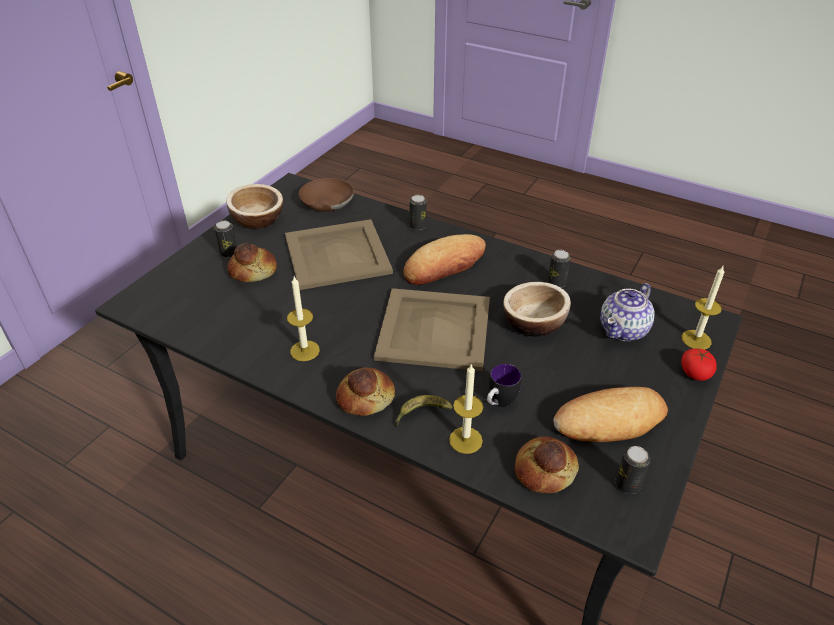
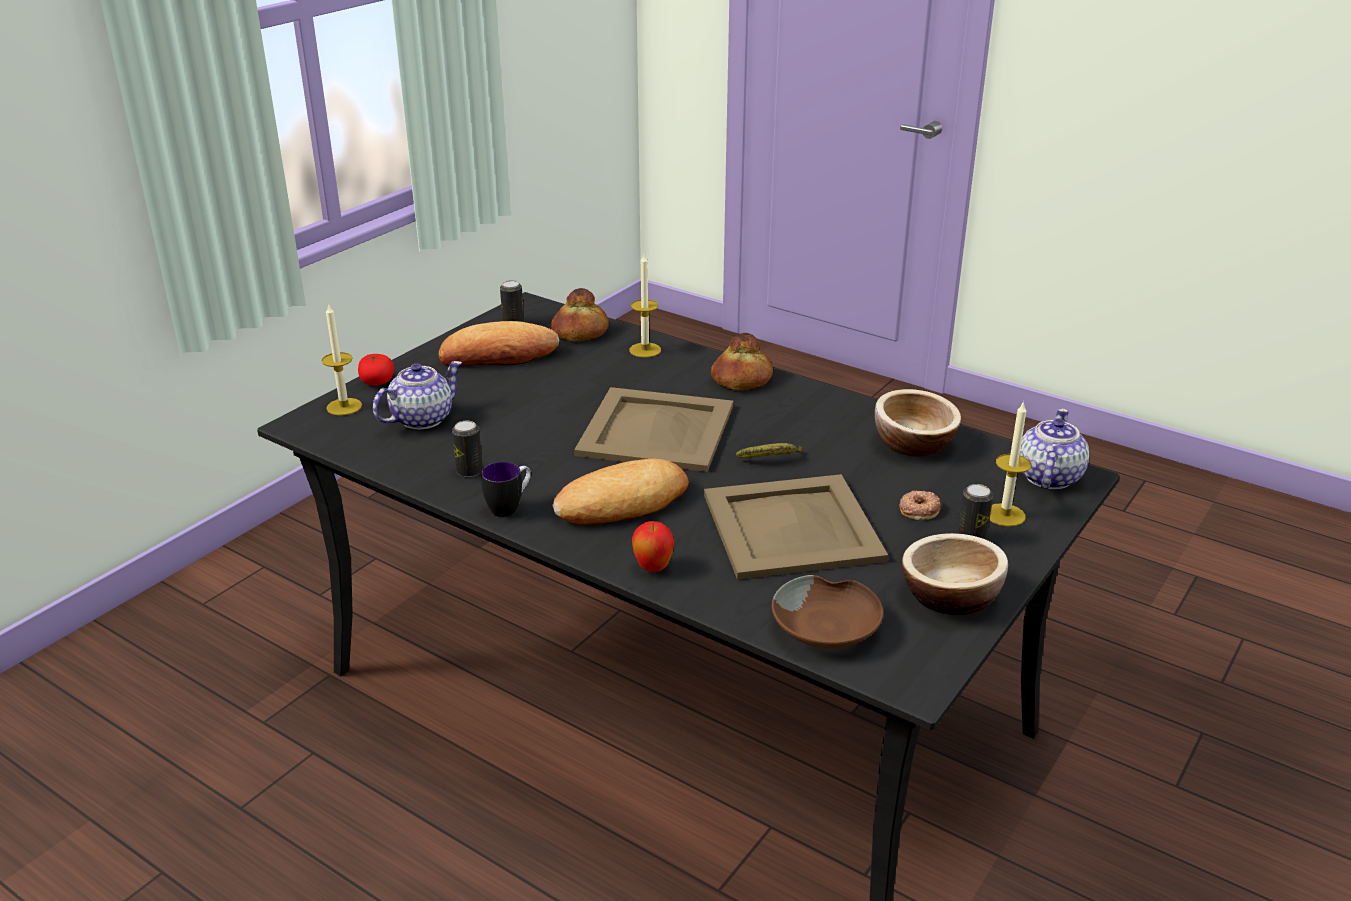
camera: 175 degrees left, 10 degrees down
bread [228,243,277,282] -> donut [899,491,941,521]
candle [287,277,320,361] -> candle moved to [990,401,1031,527]
banana [395,395,452,426] -> banana moved to [736,443,802,458]
can [409,195,427,230] -> apple [632,521,674,572]
mug [487,364,522,407] -> mug moved to [481,462,531,517]
bowl [503,282,571,337] -> bowl moved to [875,389,961,457]
none -> teapot [1019,408,1089,489]

